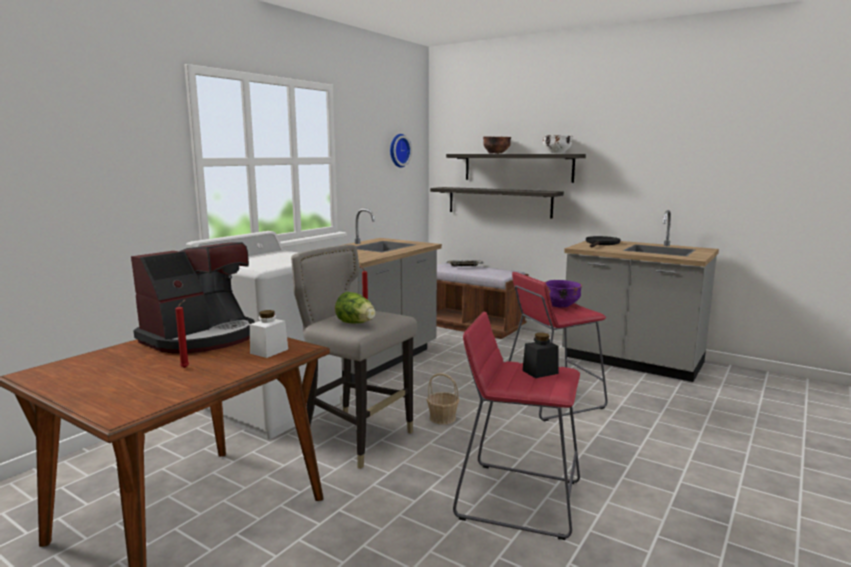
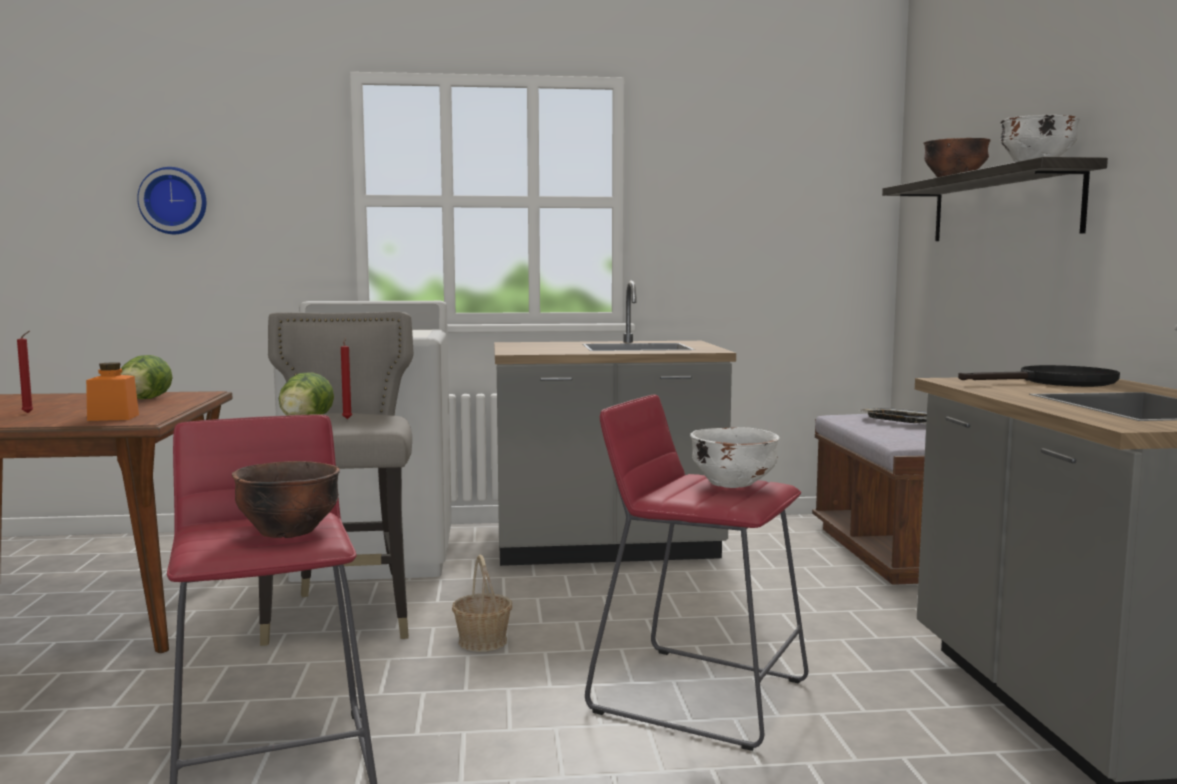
camera: 50 degrees right, 5 degrees down
coffee machine [131,242,255,354] -> lettuce [121,355,172,399]
white jar [250,310,288,358] -> orange jar [86,362,139,421]
wall clock [390,134,412,168] -> wall clock moved to [137,167,206,234]
shelf [430,187,564,219] -> none
black jar [522,333,559,378] -> brown bowl [232,461,340,538]
purple bowl [545,280,582,308] -> white bowl [690,427,780,488]

